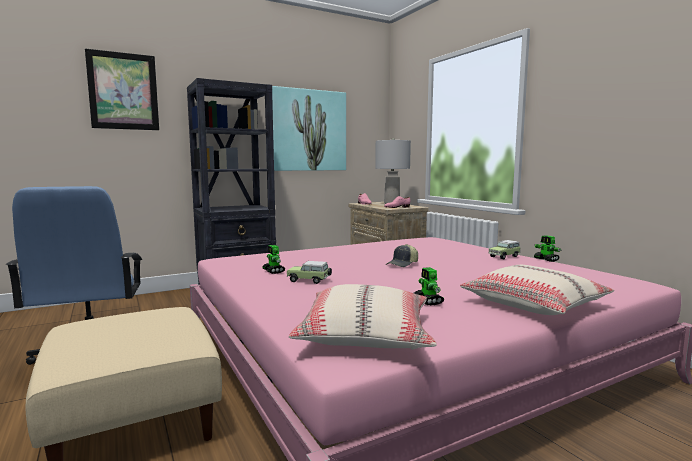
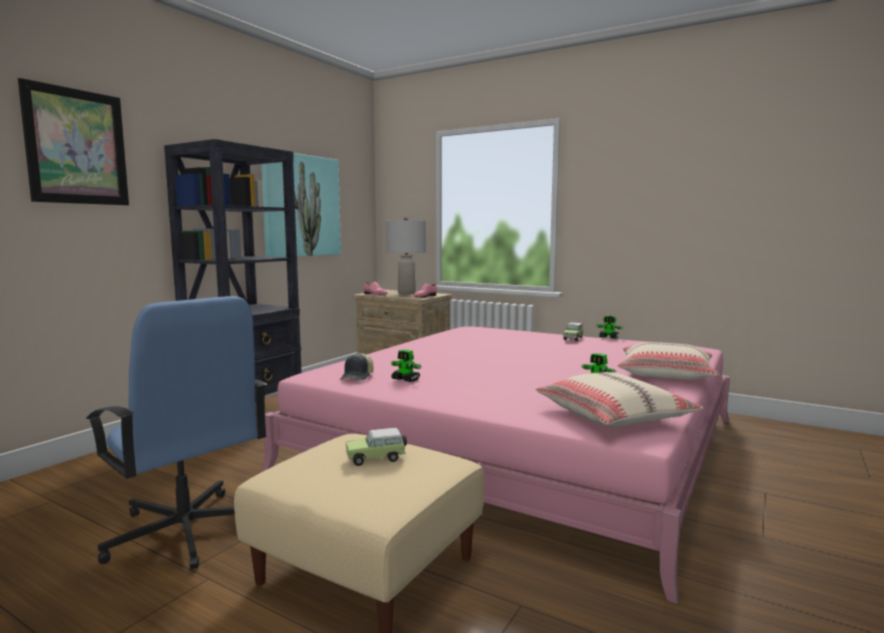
camera: 30 degrees left, 0 degrees up
toy car [287,261,332,284] -> toy car moved to [346,428,407,466]
cap [386,244,418,267] -> cap moved to [340,353,374,380]

